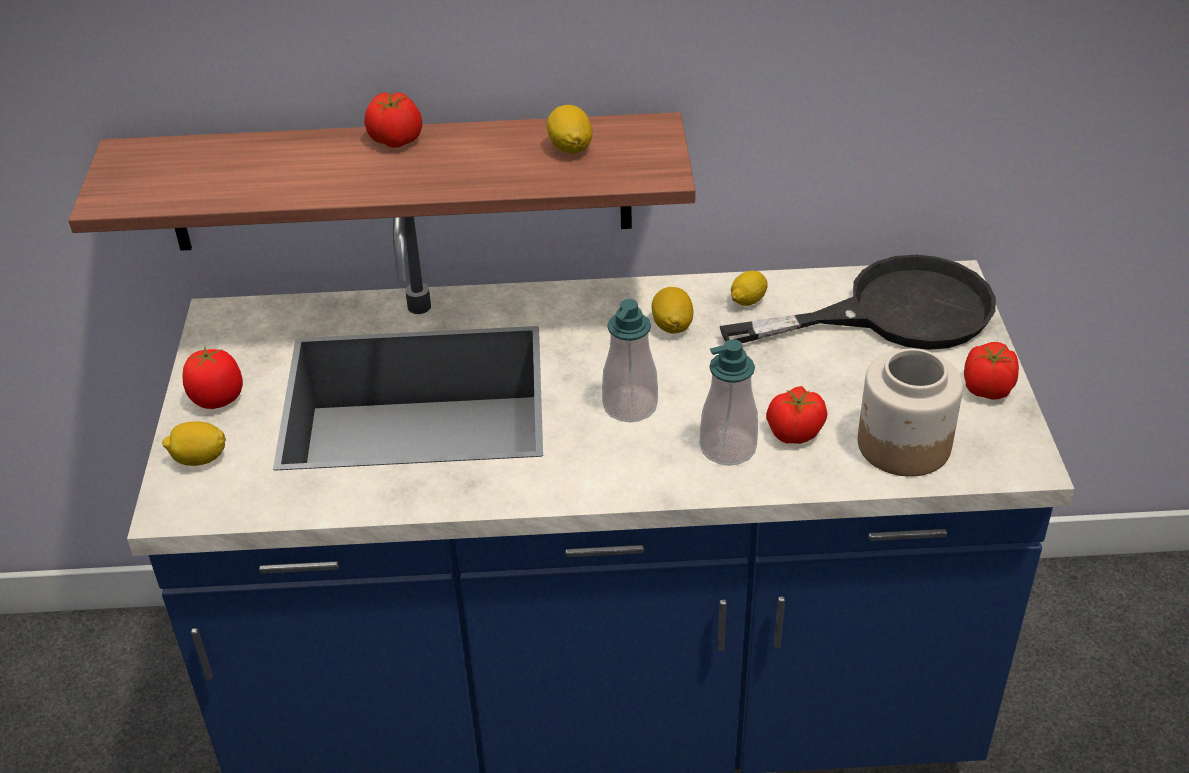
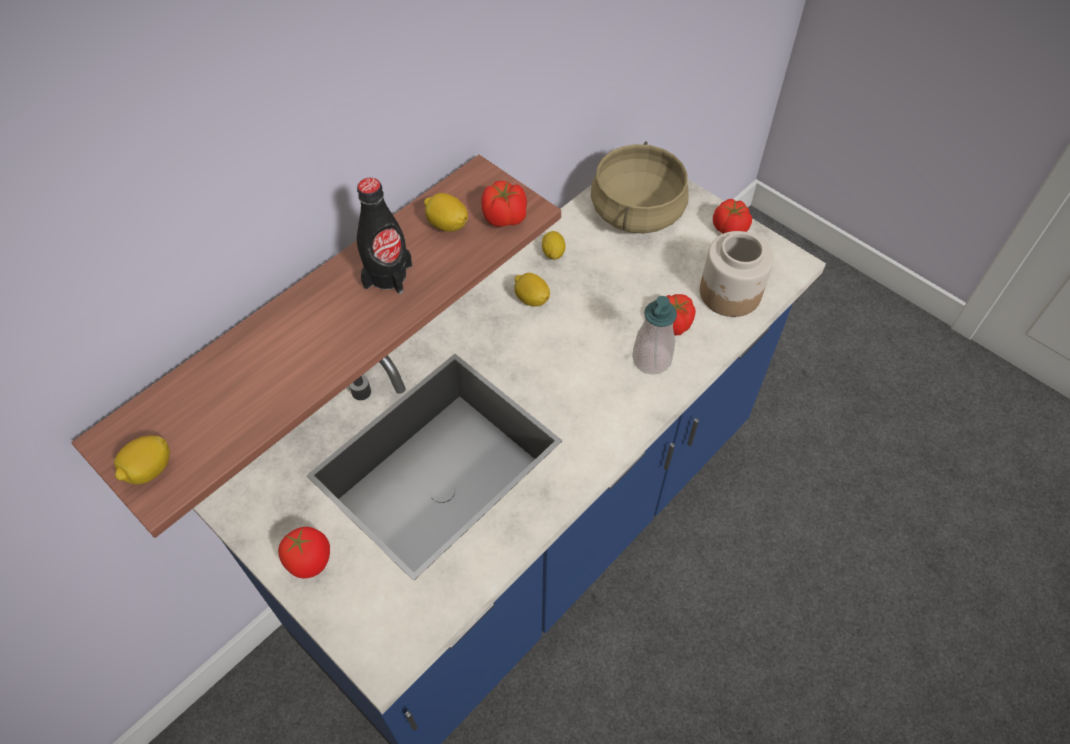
camera: 45 degrees left, 15 degrees up
lemon [162,421,226,466] -> lemon moved to [114,436,170,485]
tomato [364,92,422,148] -> tomato moved to [482,180,527,227]
soap dispenser [602,299,658,422] -> none
black frying pan [720,255,996,350] -> beige cooking pot [591,141,688,234]
none -> black bottle [357,178,412,294]

